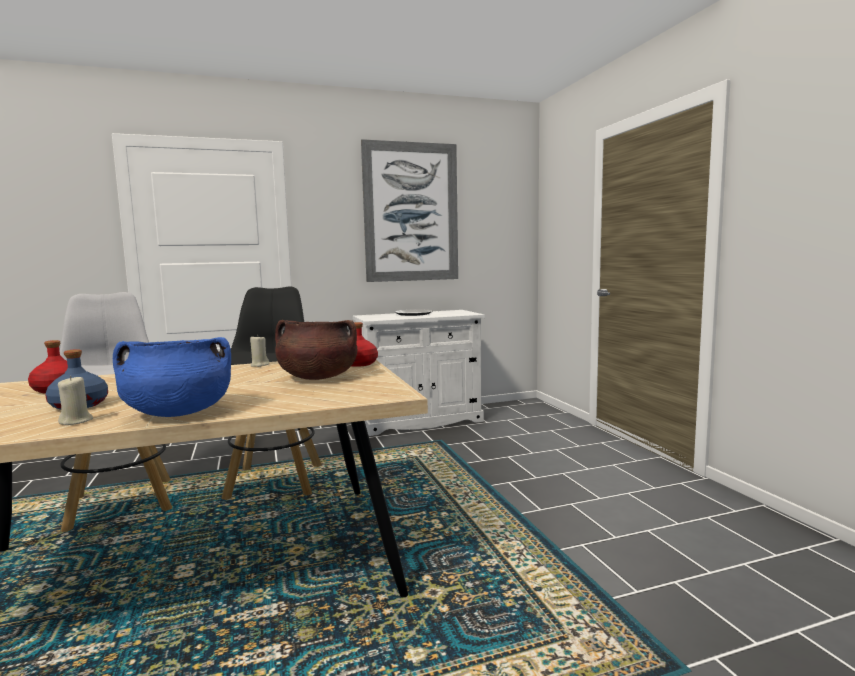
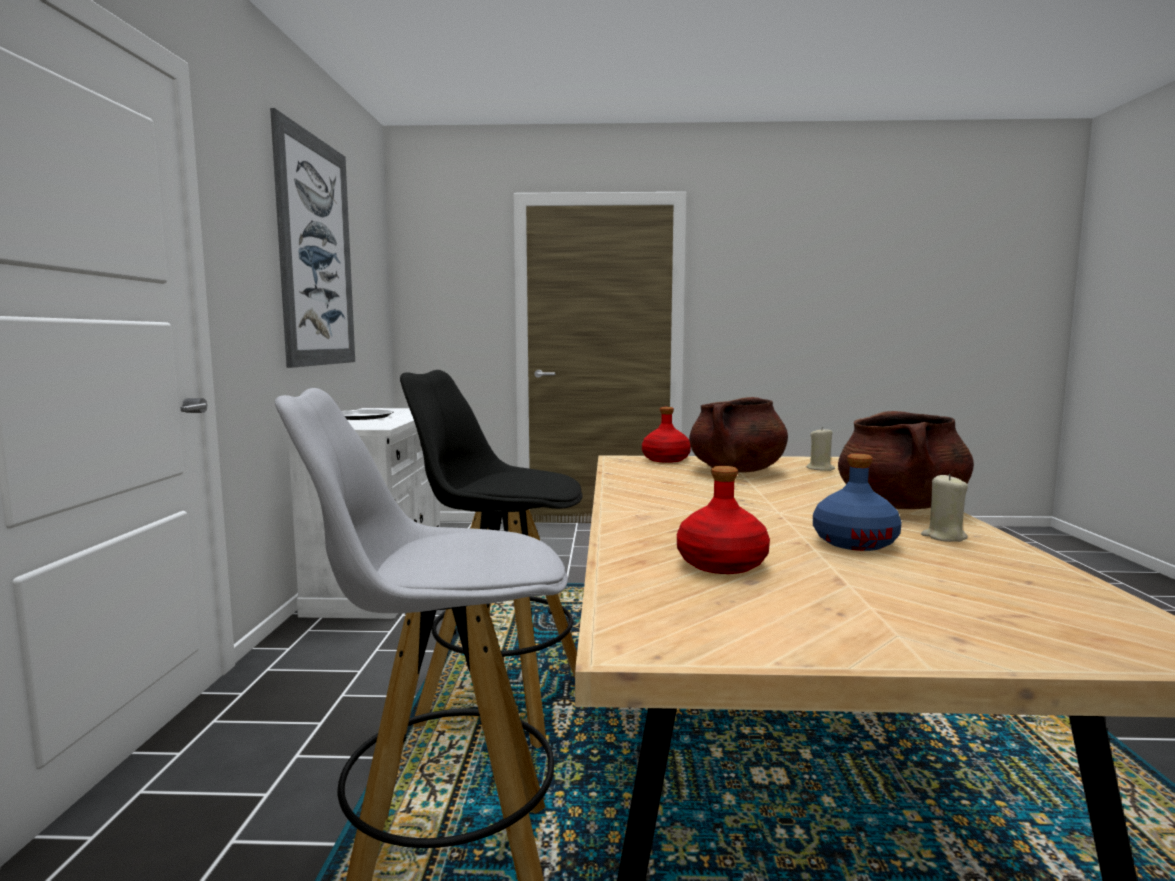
camera: 70 degrees left, 0 degrees up
blue cooking pot [113,337,231,417] -> brown cooking pot [838,411,974,509]
beige candle [250,337,269,367] -> beige candle moved to [807,427,835,471]

